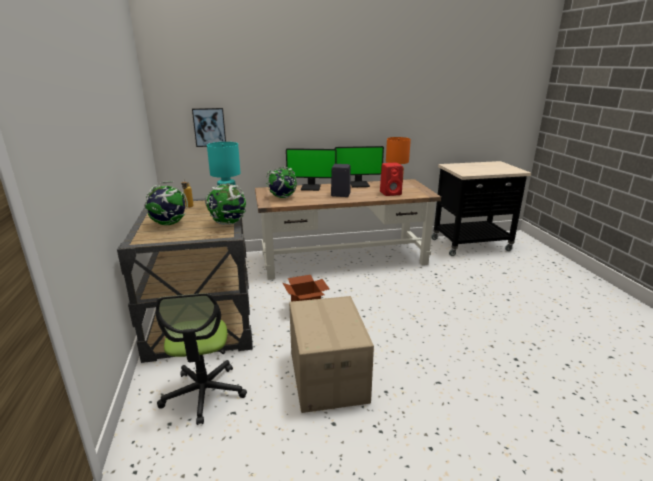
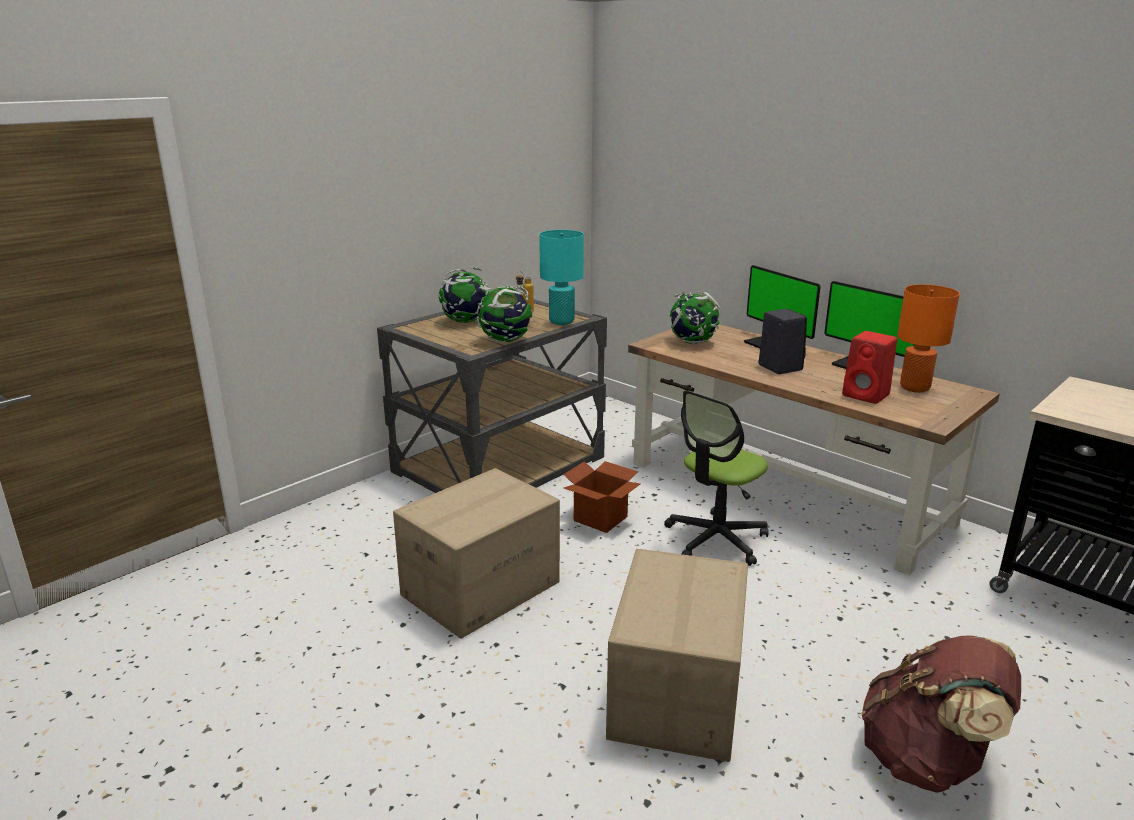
camera: 55 degrees right, 0 degrees up
office chair [156,293,247,425] -> office chair moved to [664,390,769,566]
picture [192,108,226,147] -> none
none -> cardboard box [606,549,748,762]
none -> brown backpack [861,635,1021,793]

